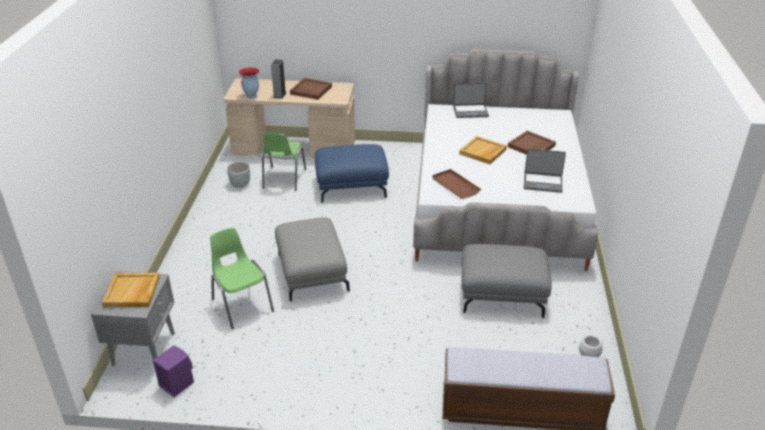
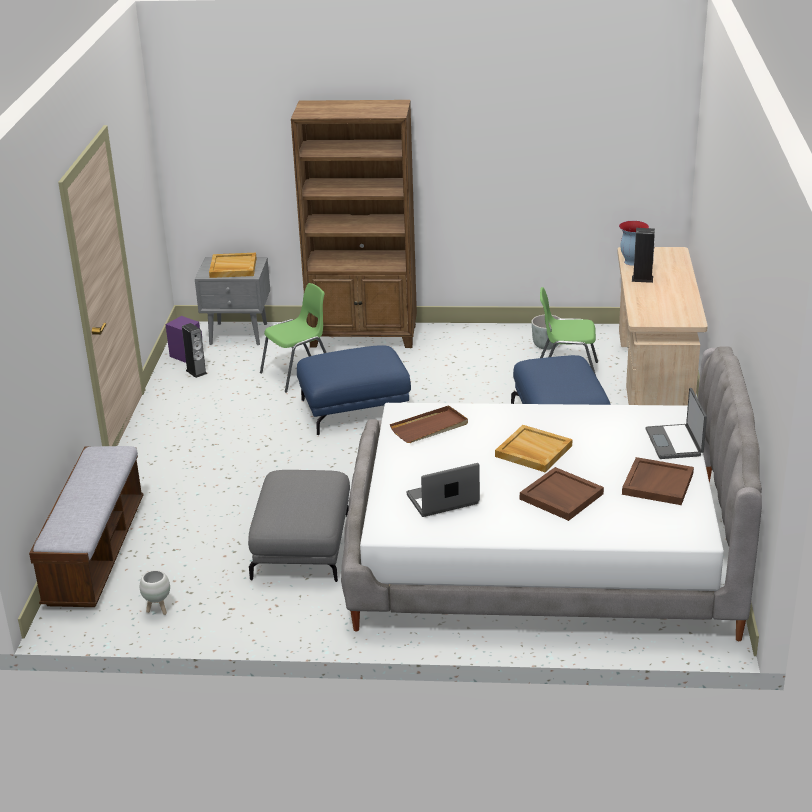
camera: 90 degrees right, 5 degrees down
grey ottoman [275,217,350,302] -> blue ottoman [297,345,411,435]
brown tray [290,78,332,100] -> brown tray moved to [622,457,694,505]
laptop [524,149,566,193] -> laptop turned 60 degrees clockwise [406,463,480,517]
none -> speaker [182,323,207,378]
none -> brown bookcase [291,100,417,348]

